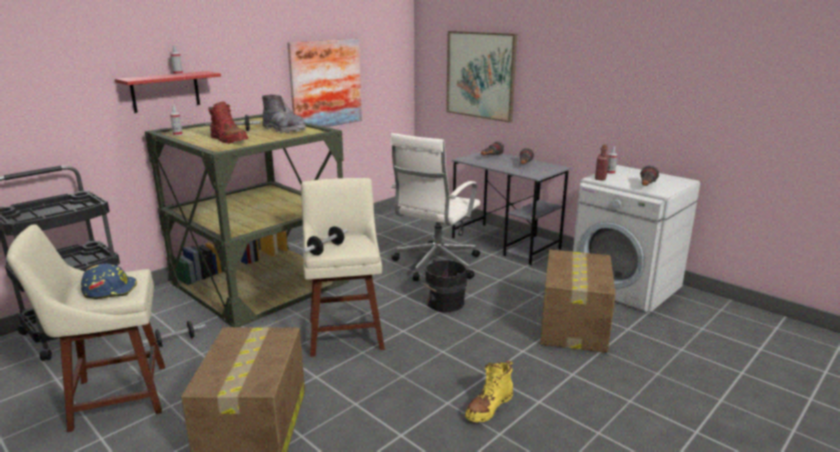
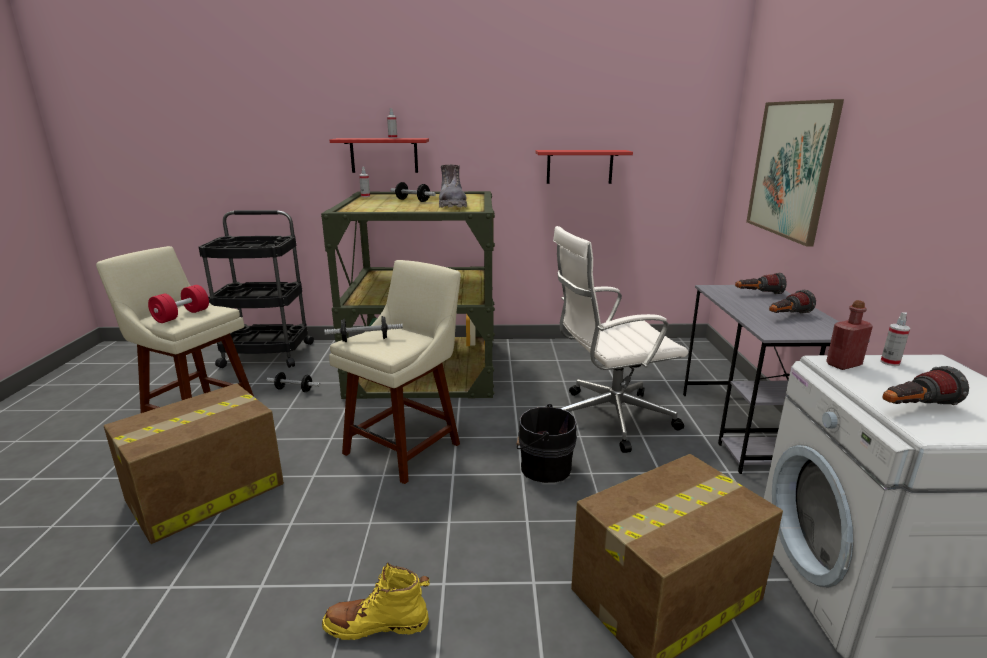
camera: 45 degrees right, 0 degrees up
blue hard hat [81,263,137,299] -> red dumbbell [148,285,209,323]
red boot [208,102,248,144] -> none
picture [287,39,362,127] -> red shelf [535,150,633,184]

